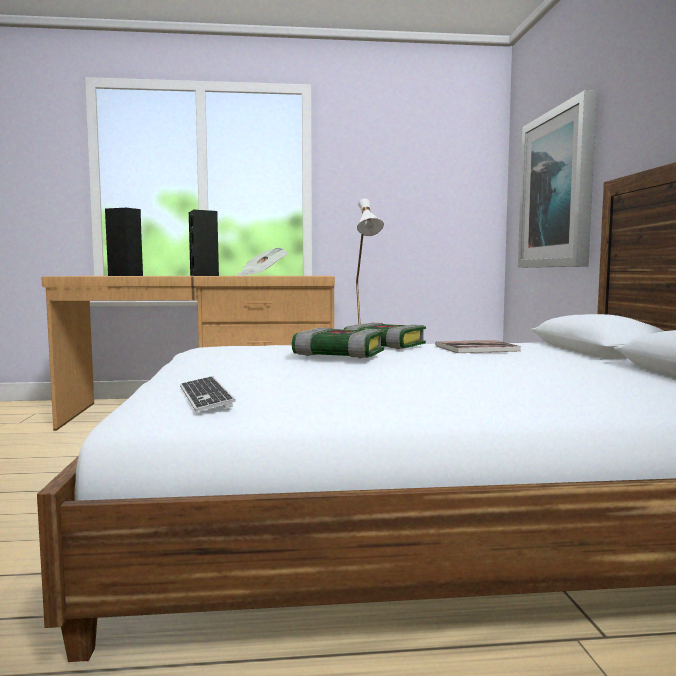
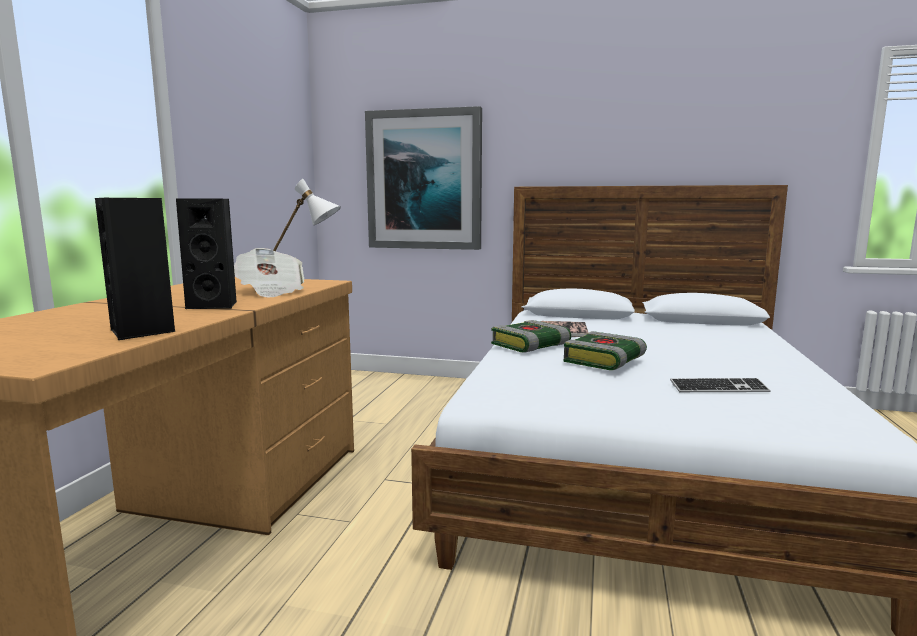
camera: 70 degrees left, 5 degrees up
keyboard [180,376,236,411] -> keyboard moved to [670,378,771,392]

